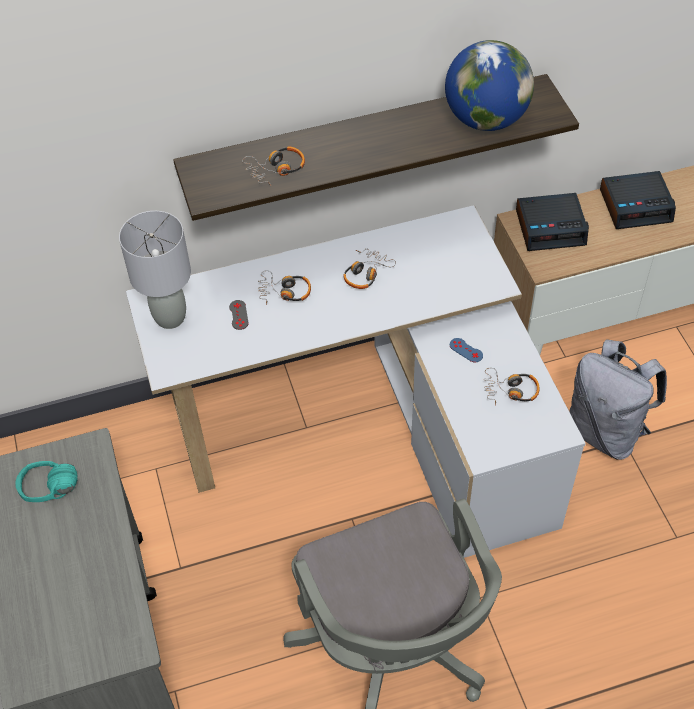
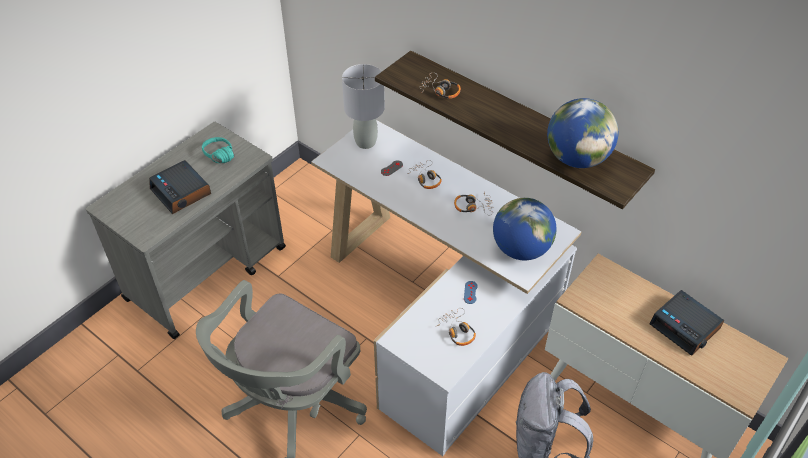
camera: 55 degrees right, 5 degrees down
alarm clock [516,193,589,251] -> alarm clock moved to [149,160,211,214]
none -> globe [493,198,556,260]

